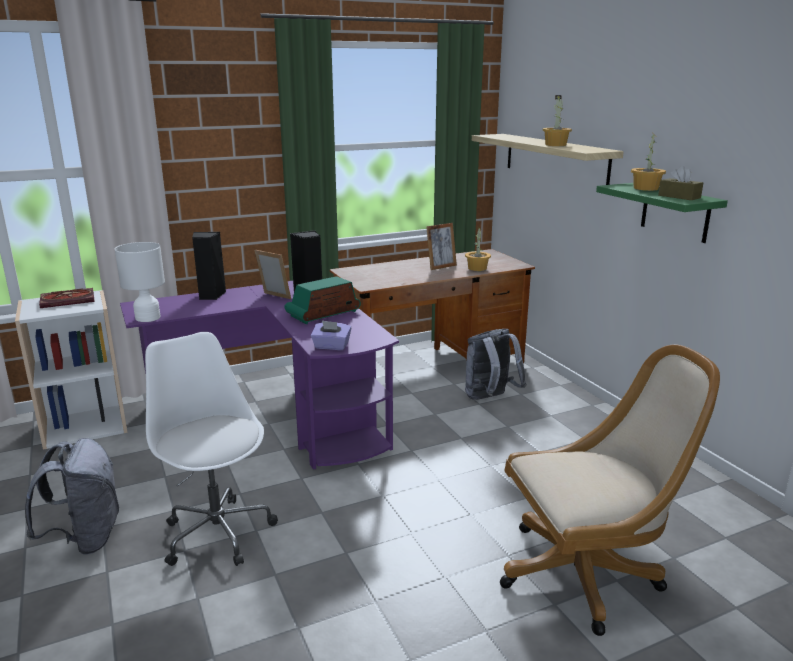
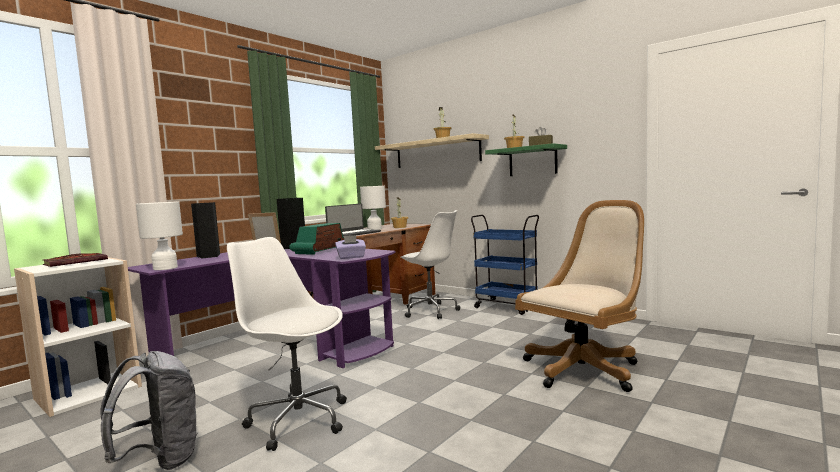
camera: 25 degrees left, 15 degrees down
picture frame [426,223,457,270] -> white table lamp [360,186,386,230]
grey backpack [465,329,526,400] -> white office chair [401,210,461,319]
none -> laptop [325,203,381,237]
none -> blue cart [471,215,539,315]

